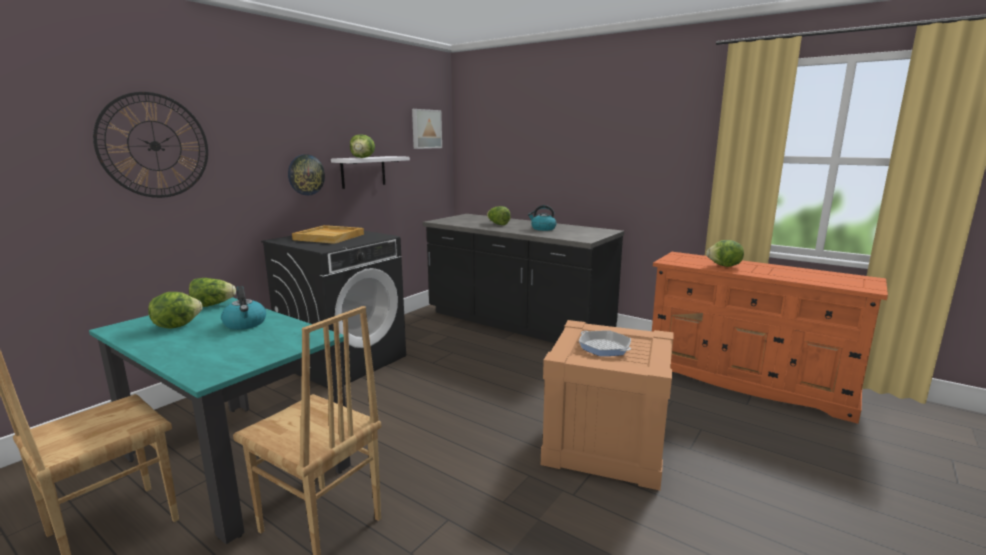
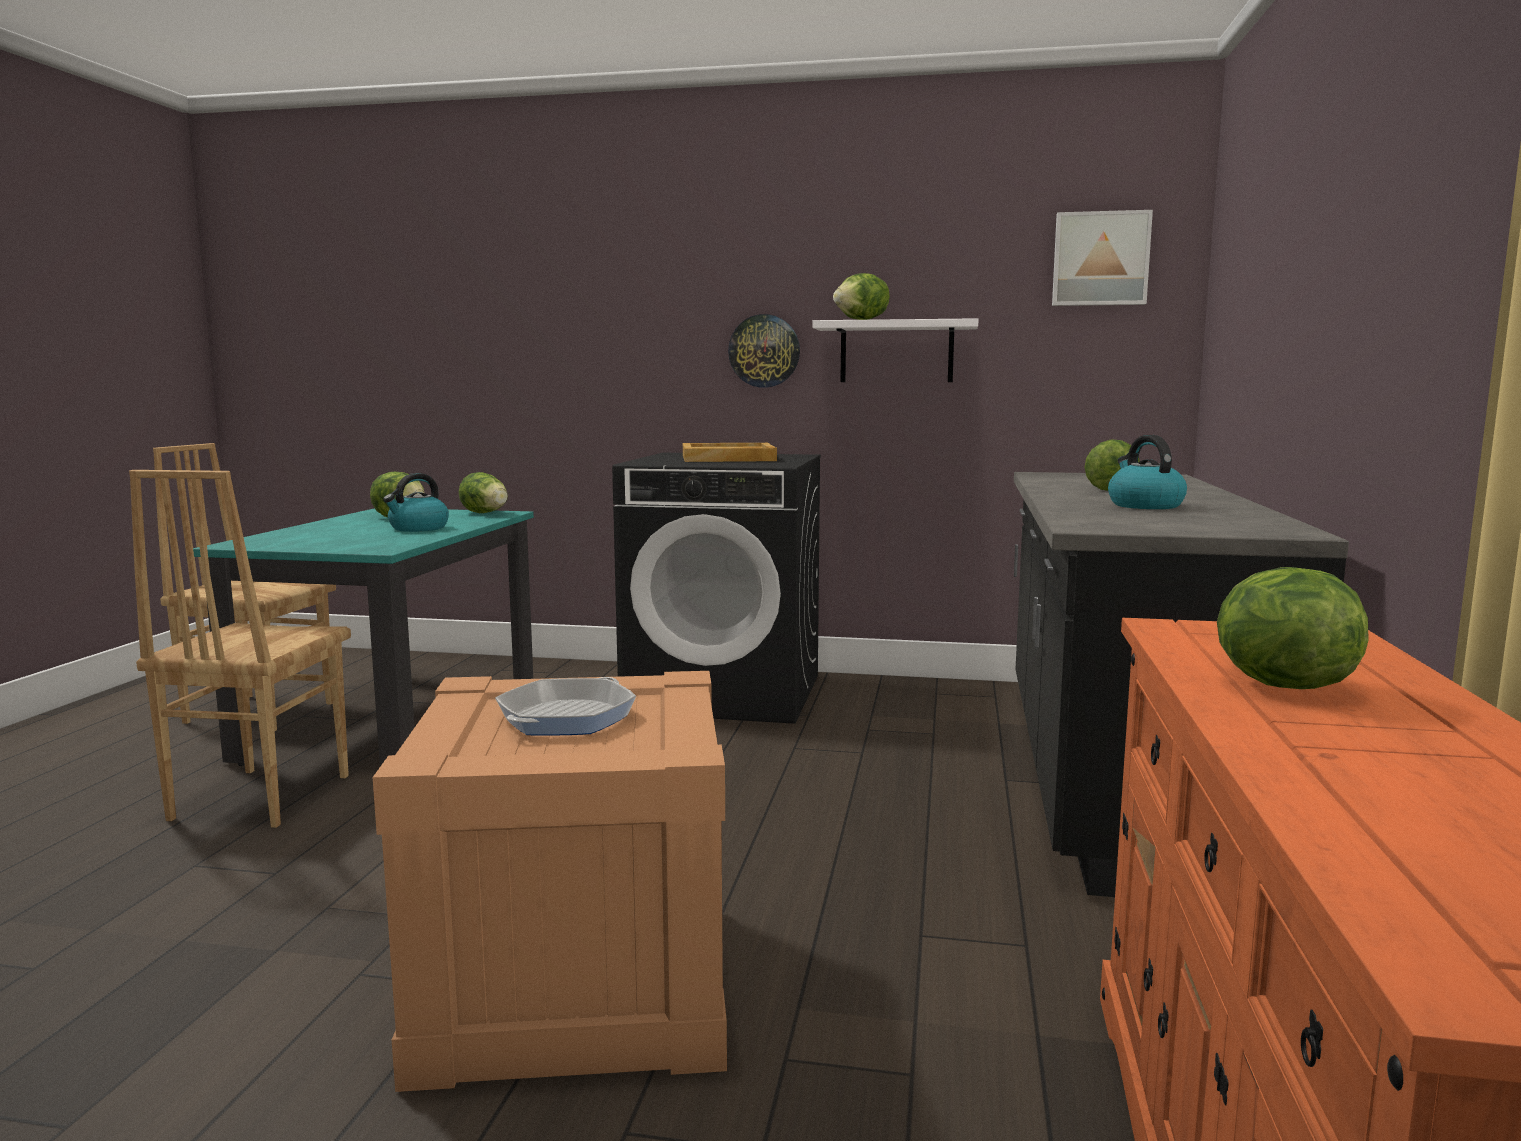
camera: 65 degrees right, 5 degrees down
wall clock [93,92,208,198] -> none

